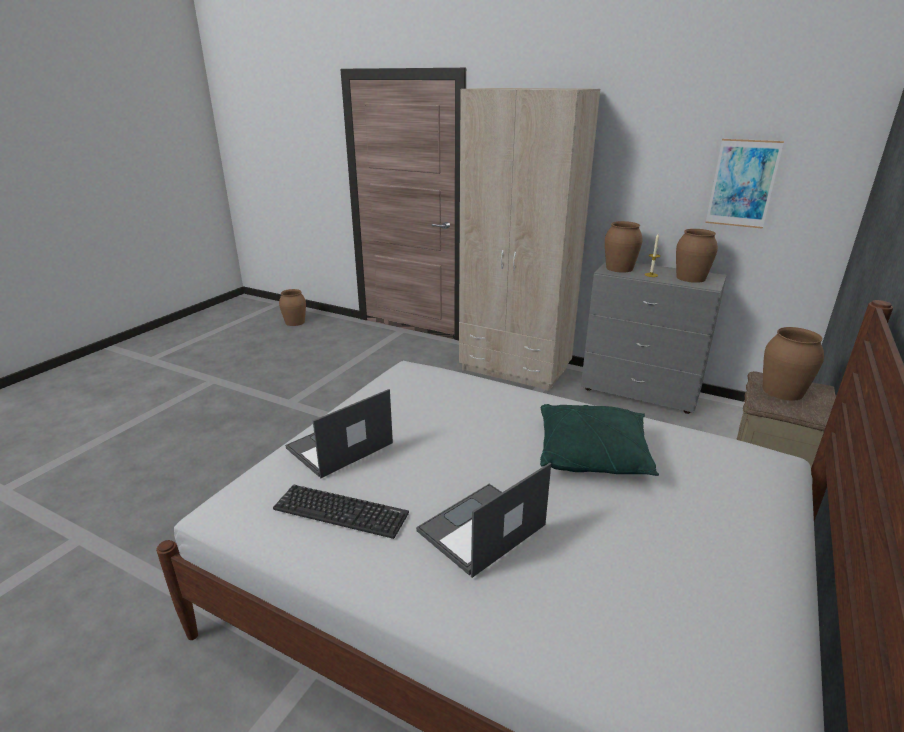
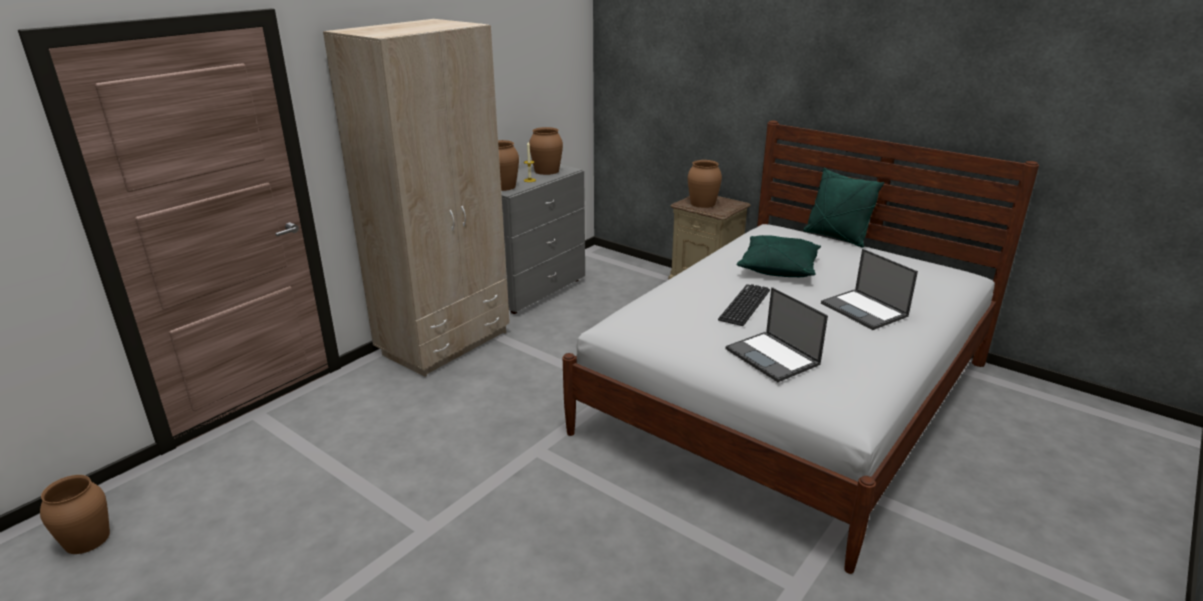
camera: 80 degrees left, 0 degrees up
keyboard [273,484,409,539] -> keyboard moved to [718,284,770,326]
picture [706,139,784,229] -> none
none -> green pillow [803,168,884,248]

